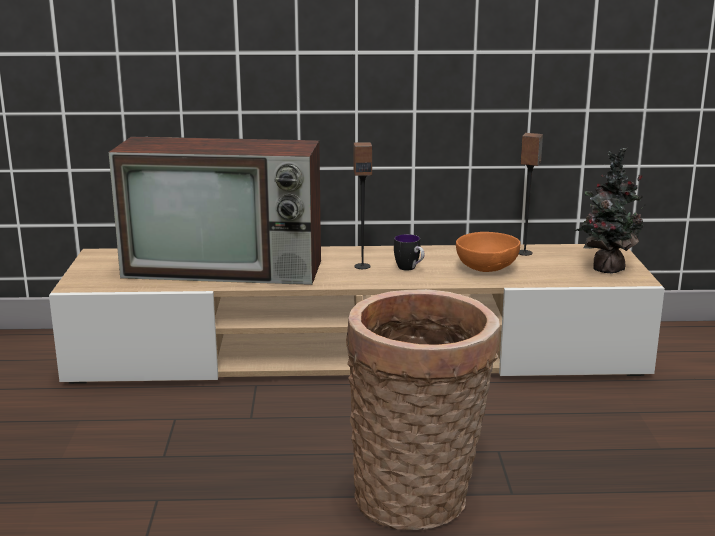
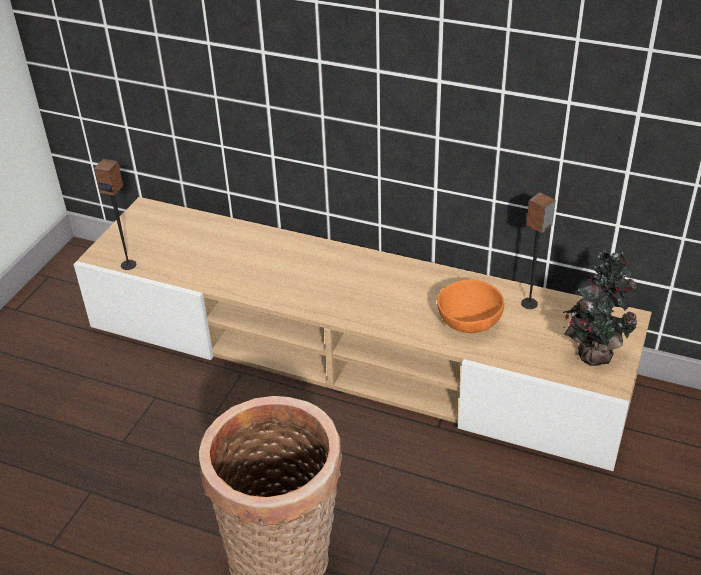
camera: 25 degrees right, 20 degrees up
television [109,137,321,285] -> none
speaker [354,142,372,269] -> speaker moved to [94,159,136,270]
mug [394,234,425,271] -> none

